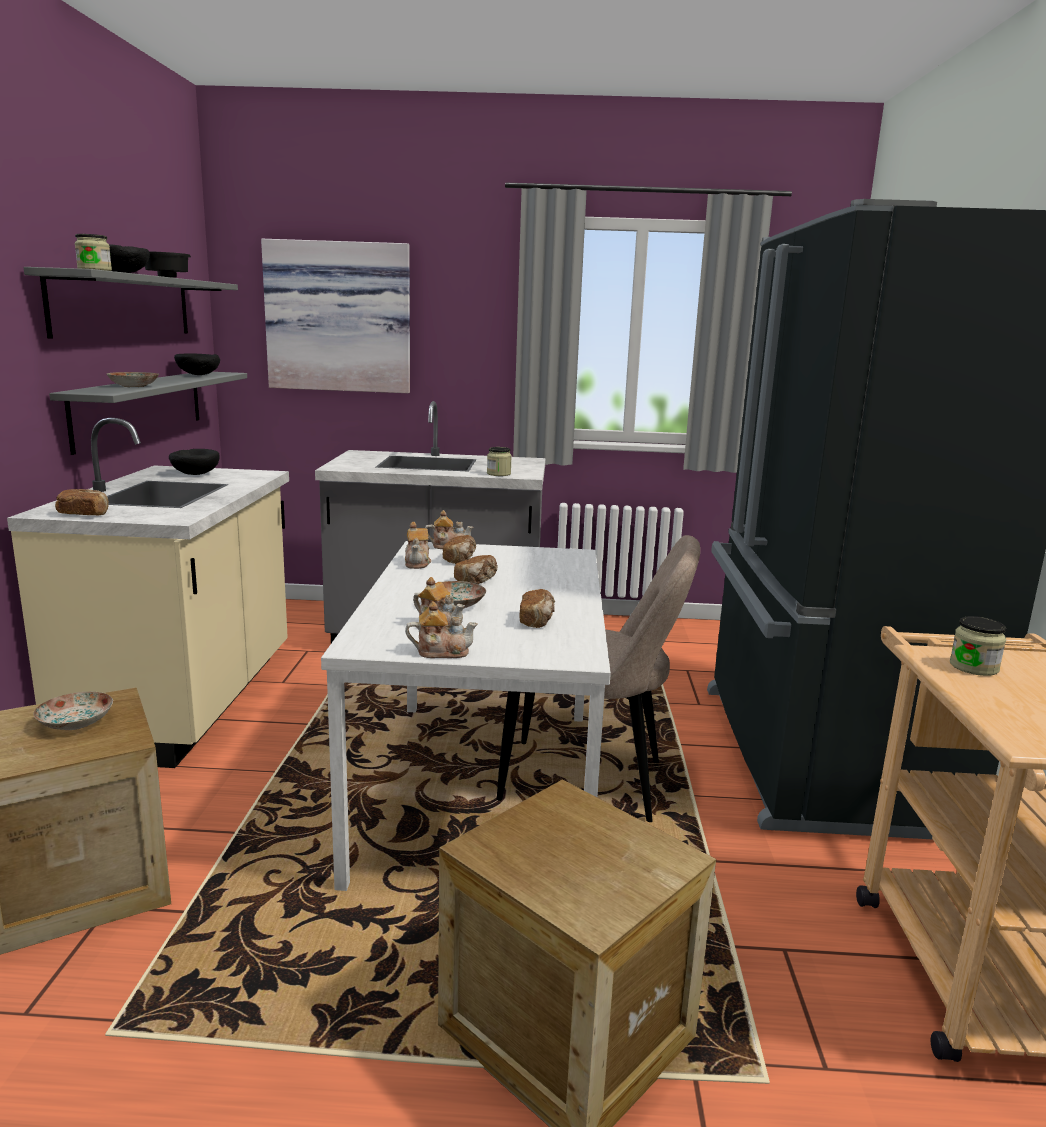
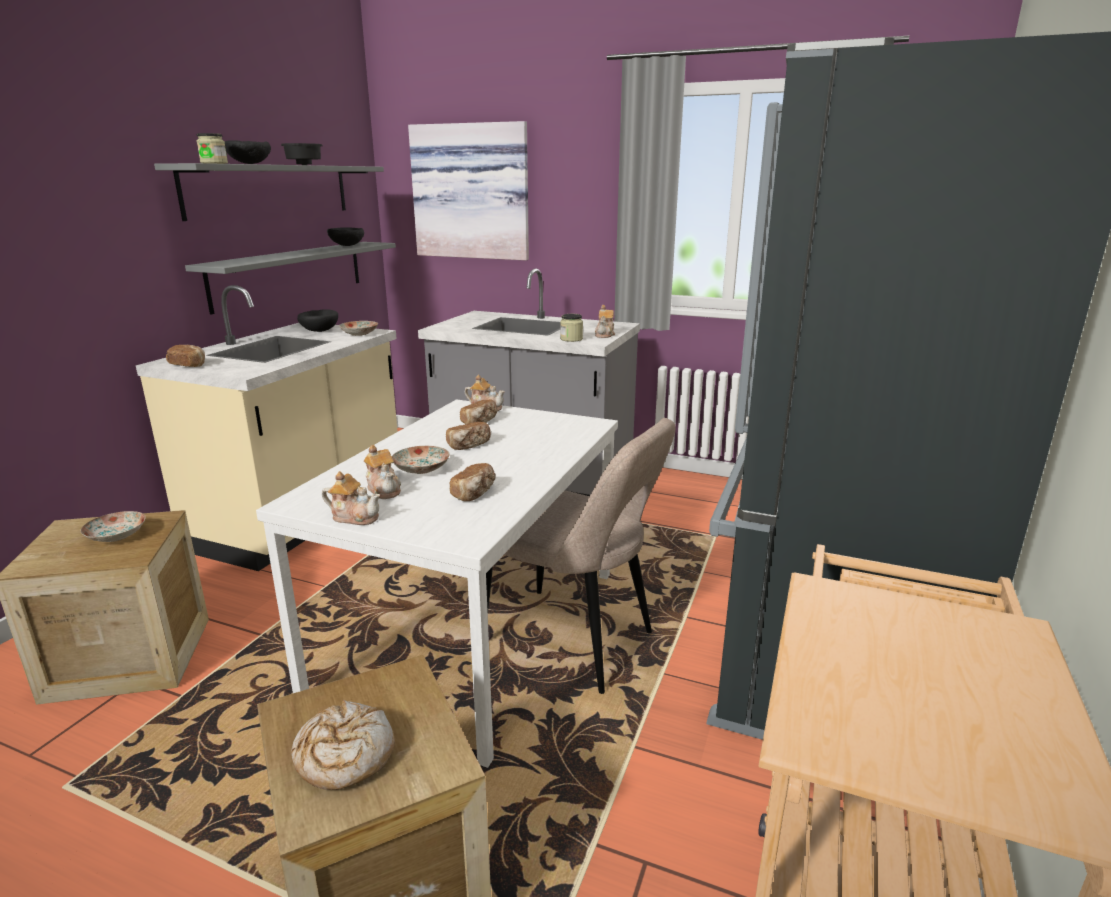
camera: 20 degrees right, 5 degrees up
plate [106,372,159,387] -> plate moved to [339,321,378,336]
teapot [405,522,431,569] -> teapot moved to [595,305,615,338]
jar [950,616,1006,676] -> none
none -> bread [291,700,395,790]

